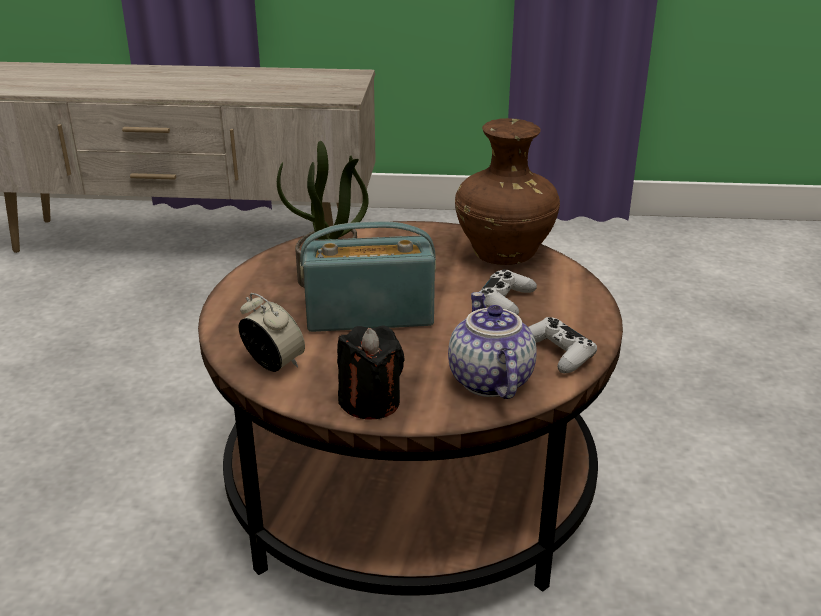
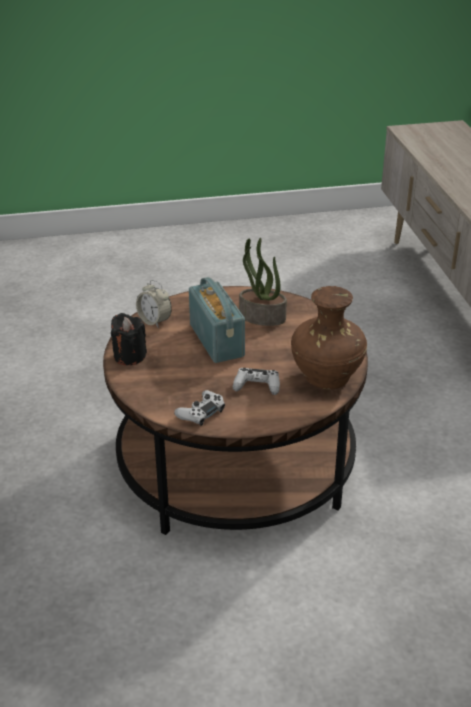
camera: 75 degrees right, 5 degrees up
alarm clock [238,293,305,372] -> alarm clock turned 105 degrees clockwise [136,280,172,328]
teapot [448,292,537,399] -> none

